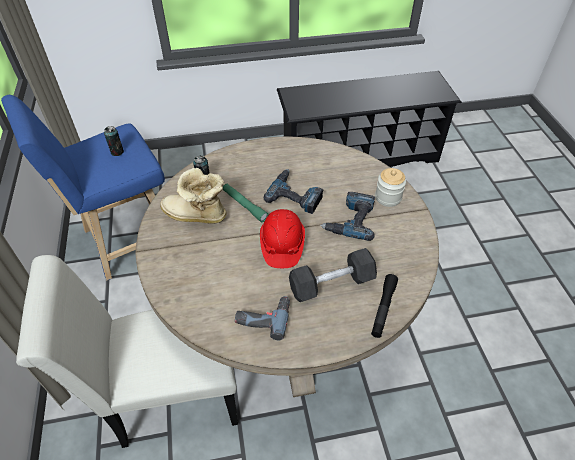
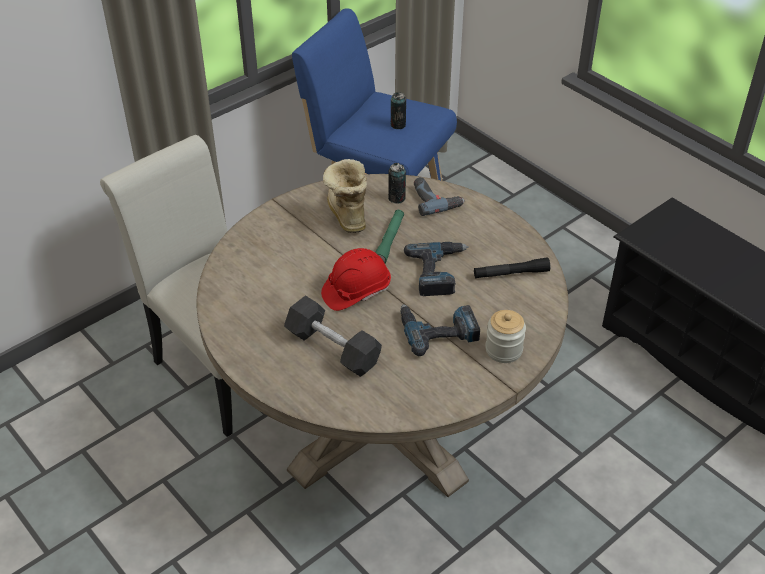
camera: 60 degrees right, 5 degrees down
power drill [235,296,290,340] -> power drill moved to [414,177,465,216]
black flashlight [371,274,398,338] -> black flashlight moved to [474,257,550,278]

